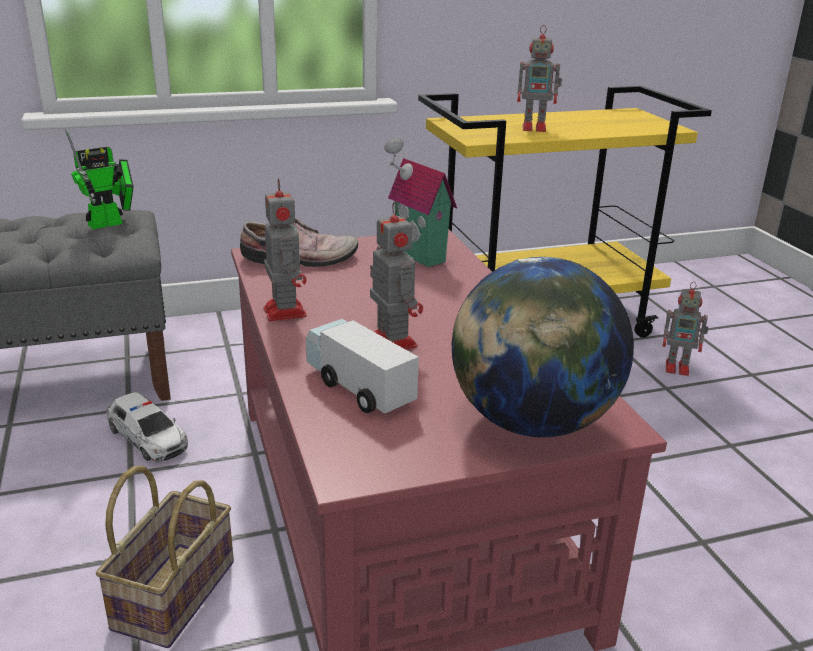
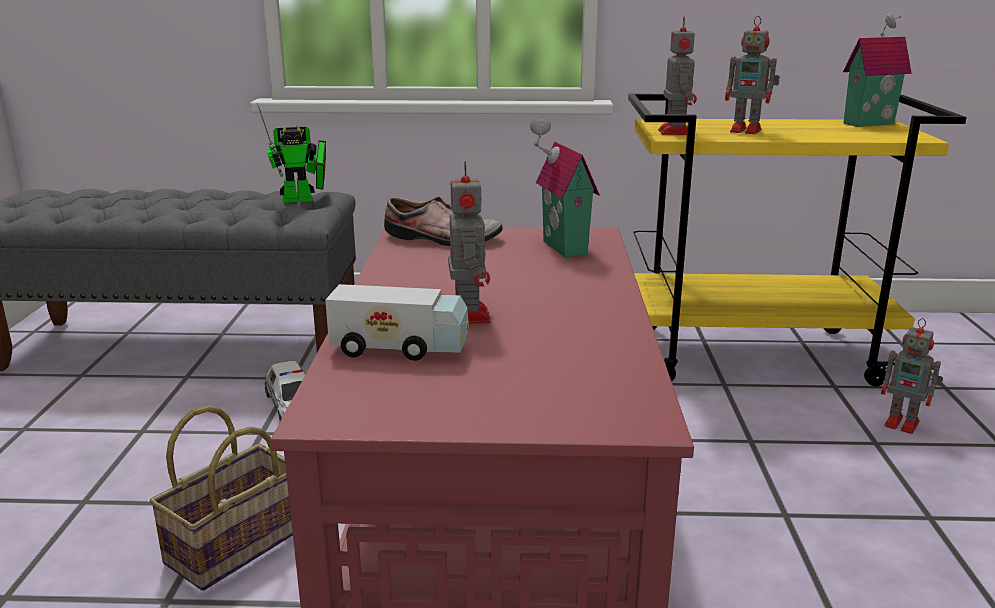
camera: 20 degrees right, 5 degrees down
toy robot [263,178,307,321] -> toy robot moved to [658,16,697,135]
toy truck [306,319,419,414] -> toy truck turned 120 degrees clockwise [325,284,469,361]
globe [452,257,634,437] -> none
none -> toy house [843,12,912,127]

